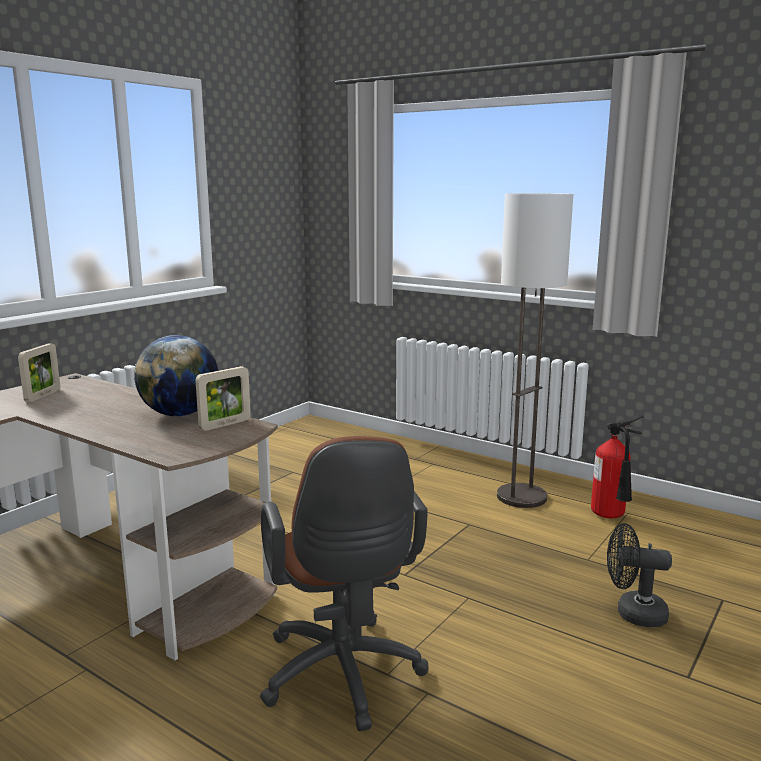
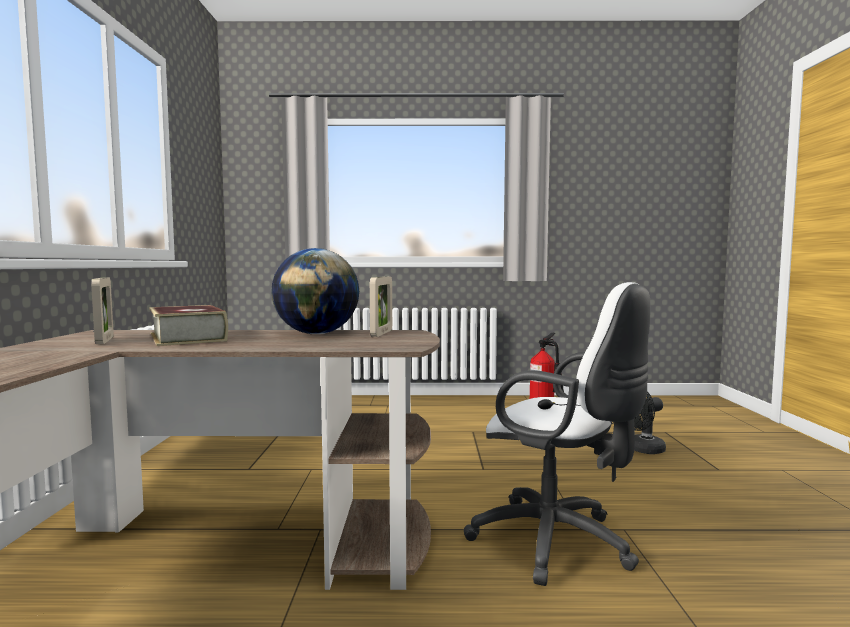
camera: 35 degrees left, 10 degrees down
brown office chair [260,436,429,731] -> white office chair [464,282,651,586]
floor lamp [497,193,573,508] -> none
none -> book [149,305,228,346]

